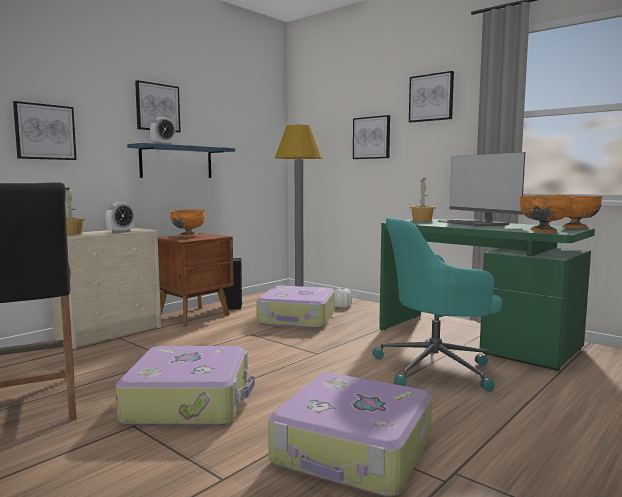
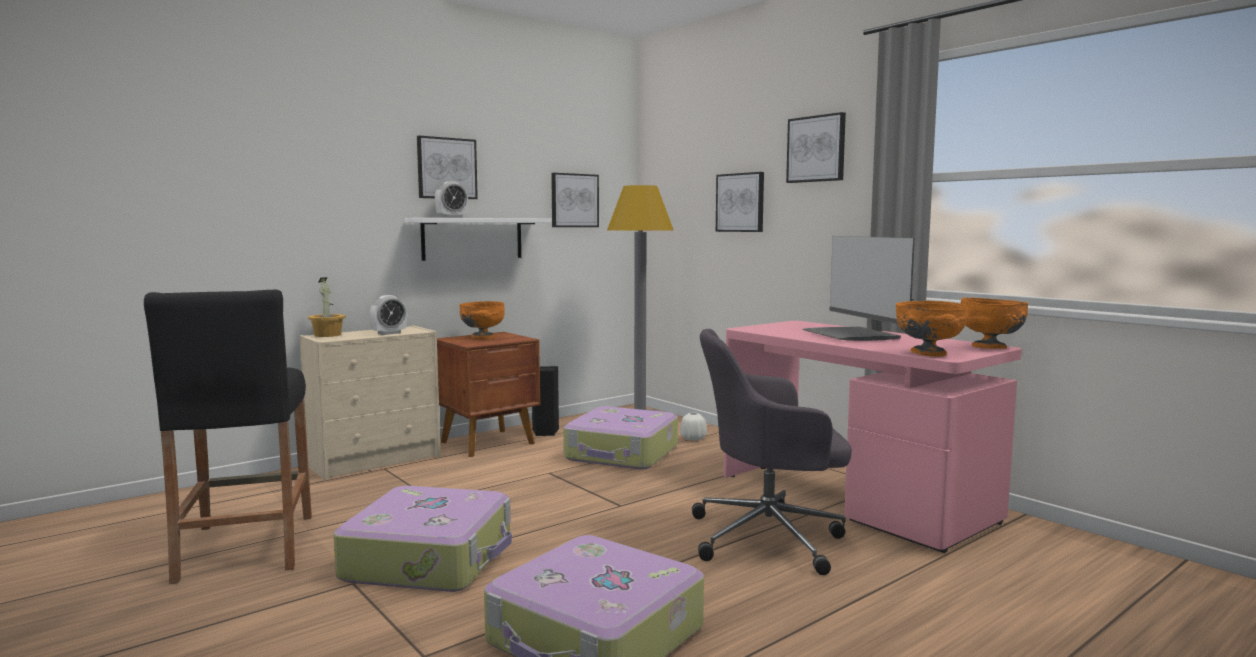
camera: 10 degrees right, 0 degrees up
picture [13,101,77,160] -> picture moved to [551,173,599,227]
blue shelf [127,143,235,178] -> white shelf [405,218,551,261]
turquoise office chair [372,217,502,392] -> grey office chair [692,329,852,575]
green desk [379,219,595,371] -> pink desk [724,321,1022,553]
potted plant [410,178,436,222] -> none

